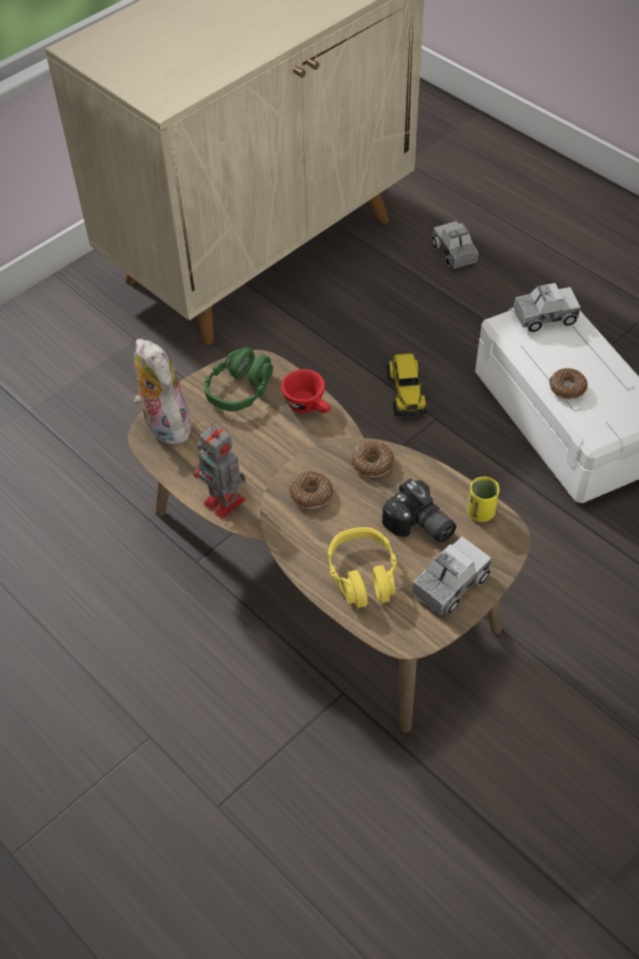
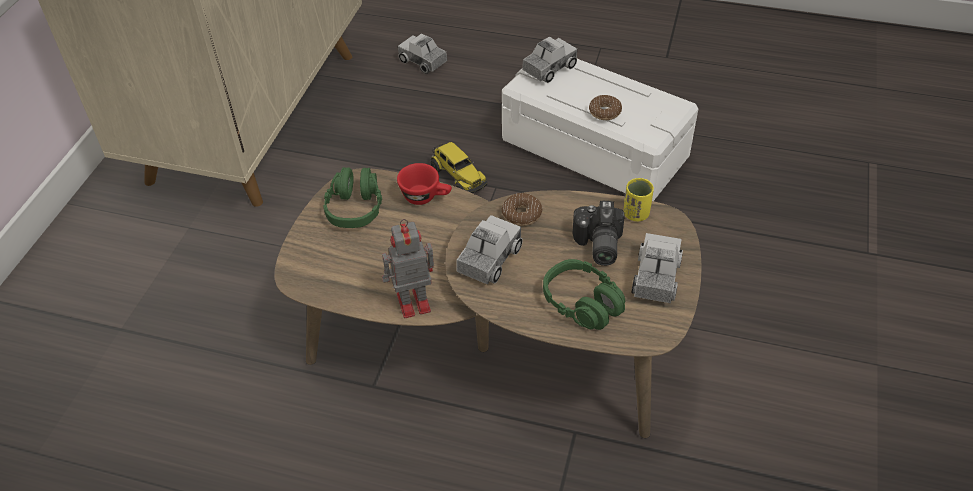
camera: 30 degrees left, 5 degrees down
plush toy [133,339,195,445] -> none
toy robot [194,424,246,519] -> toy robot turned 150 degrees clockwise [382,219,434,318]
donut [289,471,333,509] -> toy truck [457,215,523,285]
yellow headphones [328,527,397,608] -> green headphones [543,259,625,330]
camera [382,478,456,543] -> camera turned 75 degrees clockwise [573,201,624,266]

